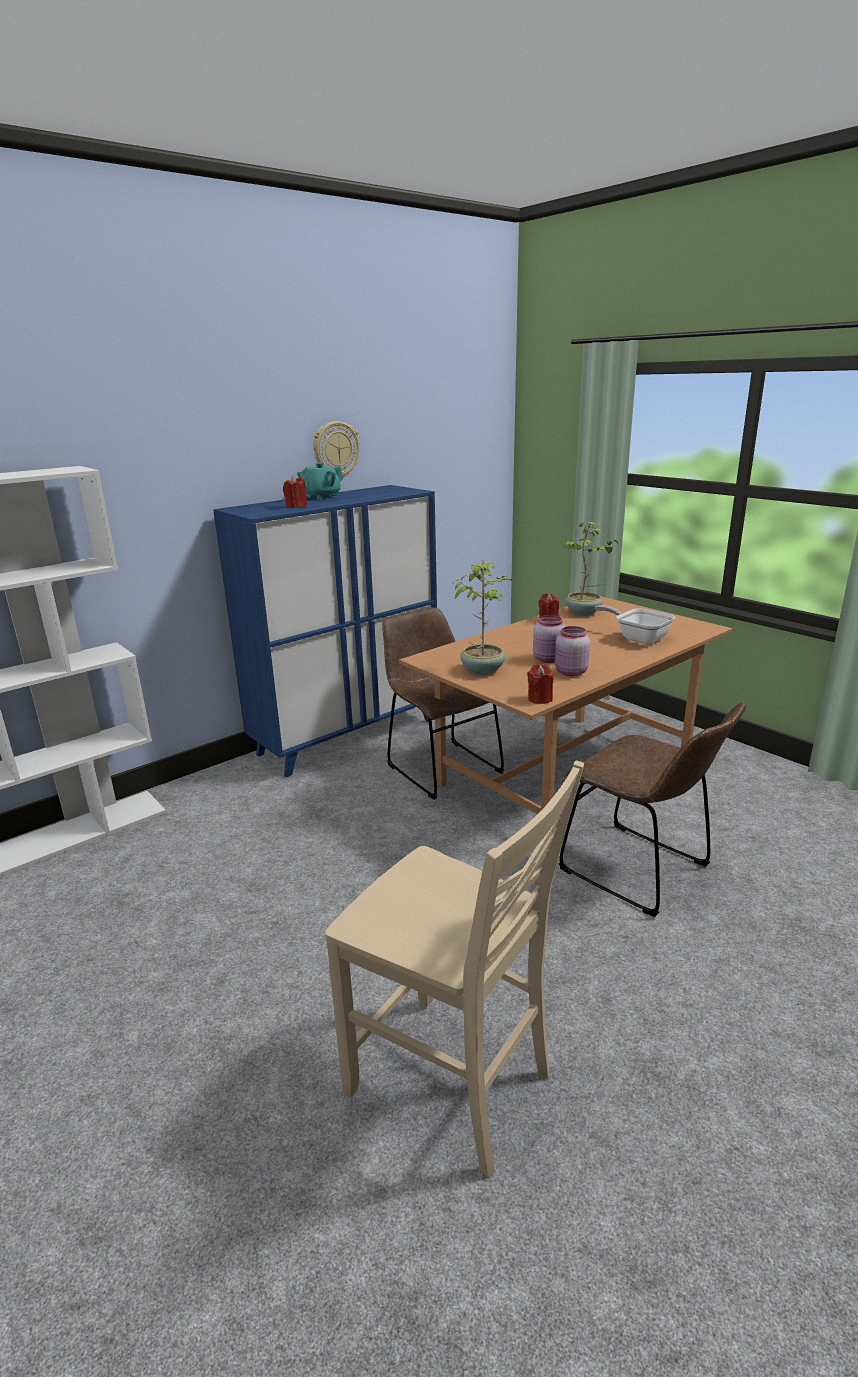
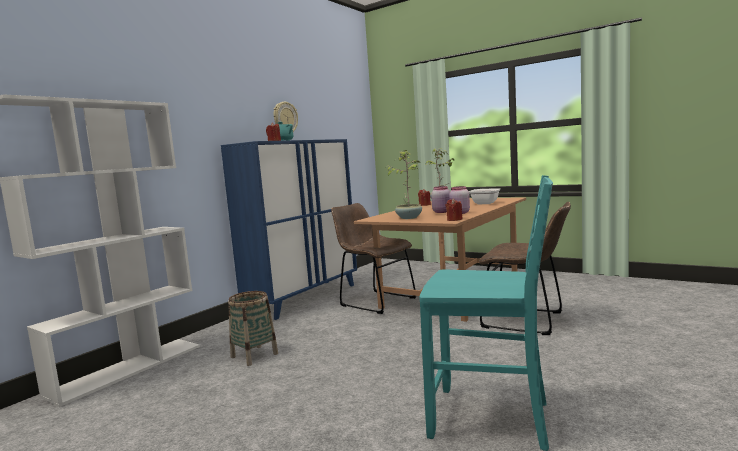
camera: 15 degrees left, 15 degrees down
beige chair [325,760,584,1178] -> turquoise chair [419,175,553,451]
none -> basket [228,291,278,366]

